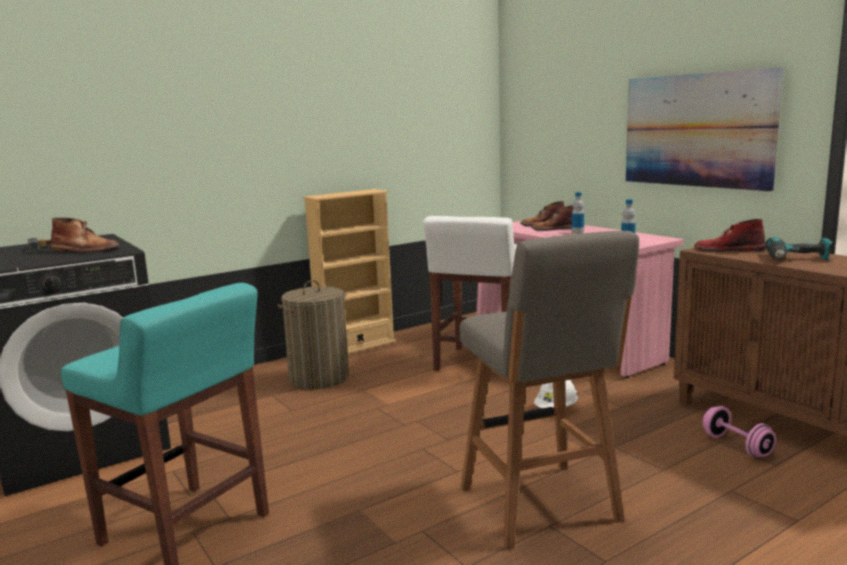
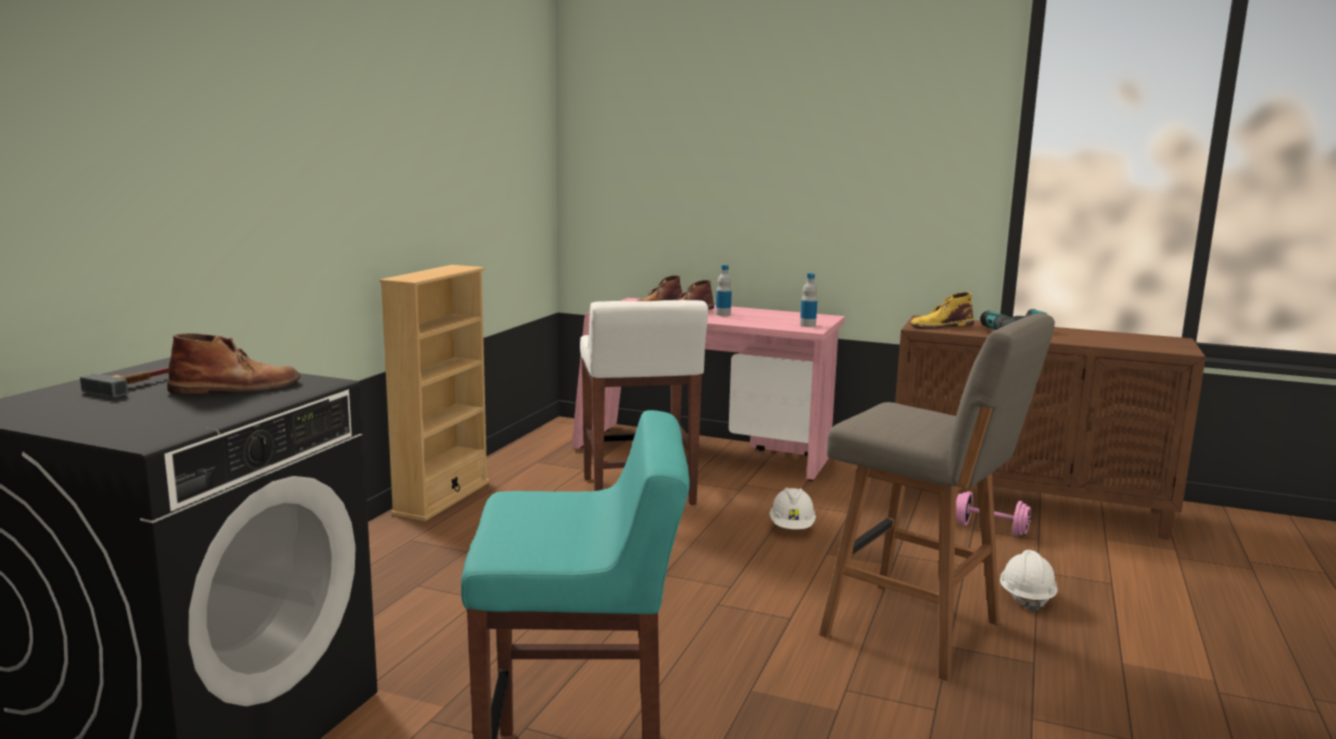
camera: 35 degrees left, 0 degrees up
laundry basket [277,280,349,389] -> none
picture [626,67,783,191] -> none
red boot [694,219,766,251] -> yellow boot [910,292,974,329]
none -> white hard hat [1000,550,1058,613]

